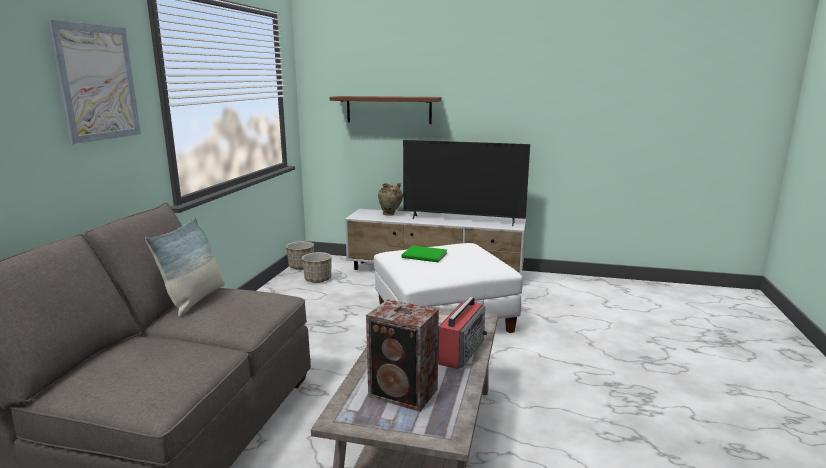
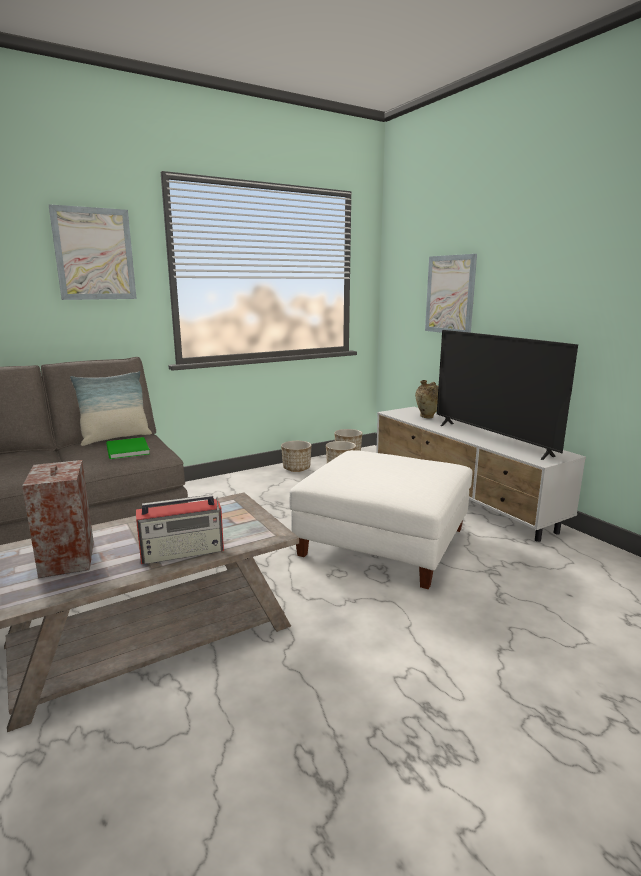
camera: 45 degrees right, 0 degrees up
brown shelf [330,96,442,124] -> picture [425,254,477,333]
green book [402,246,447,262] -> green book moved to [106,437,150,459]
none -> planter [281,441,312,472]

